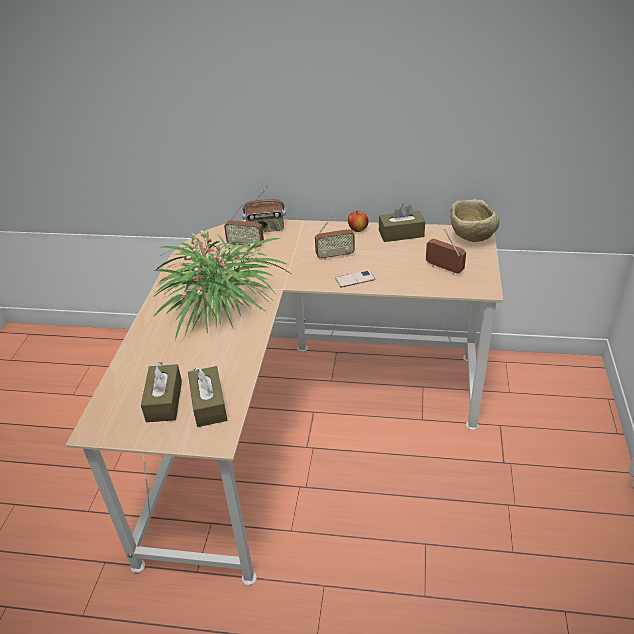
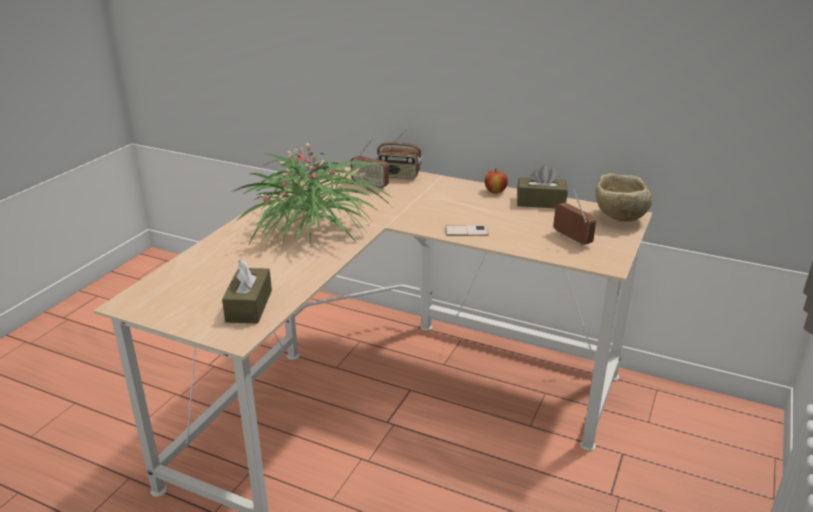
camera: 15 degrees right, 10 degrees down
brown tissue box [141,362,182,422] -> none
radio [315,213,355,260] -> none

